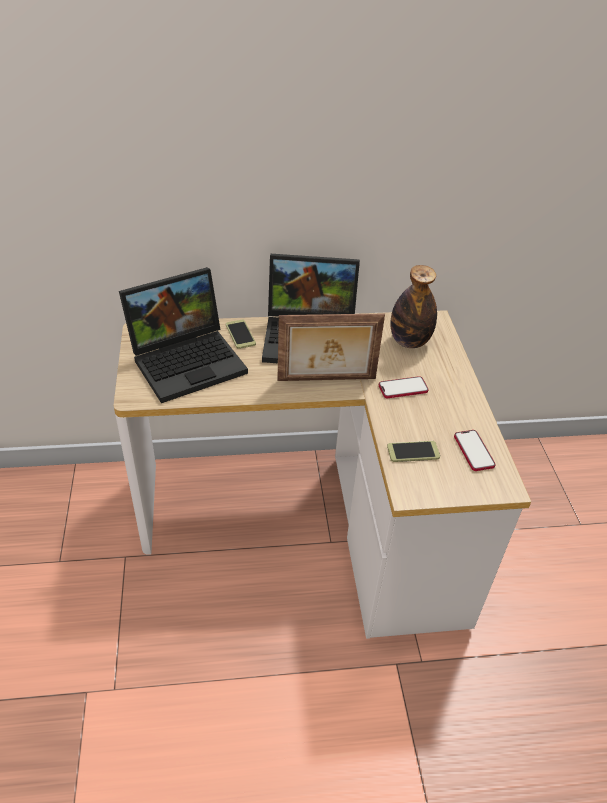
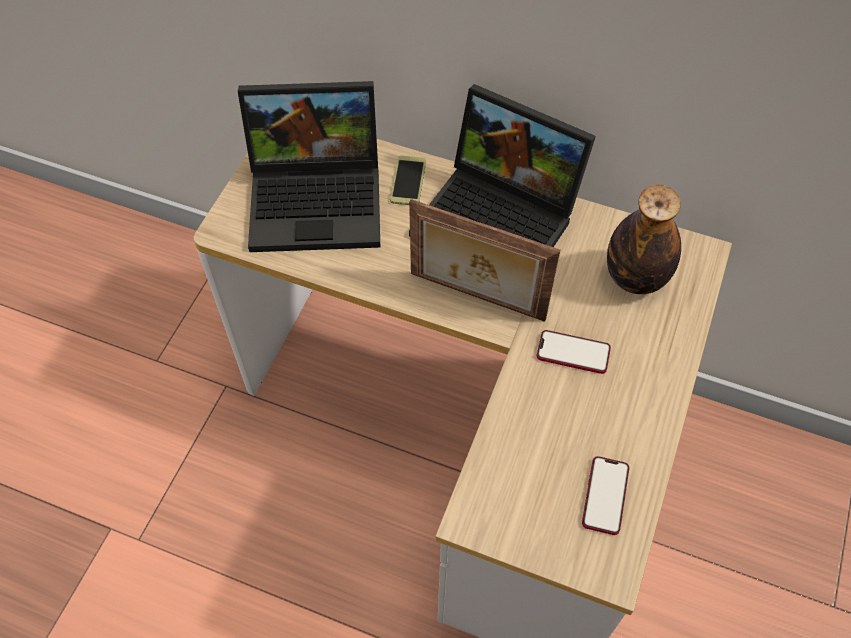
camera: 30 degrees right, 15 degrees up
phone [387,441,440,462] -> none

